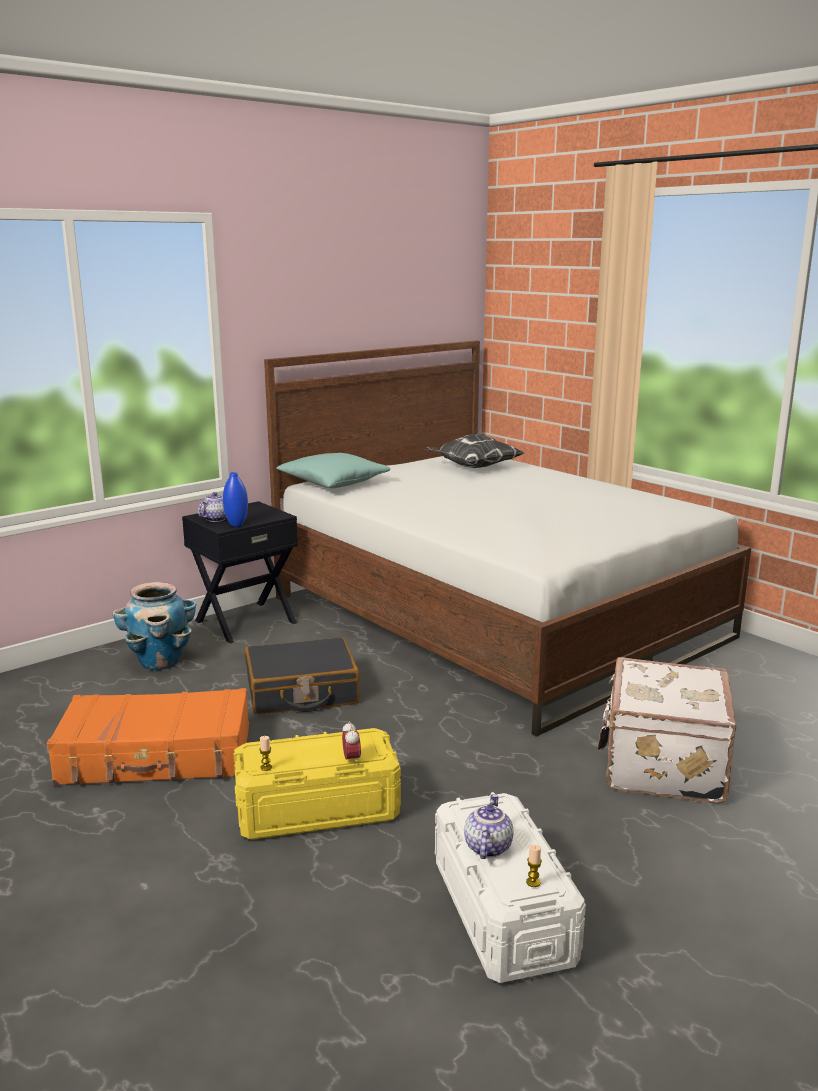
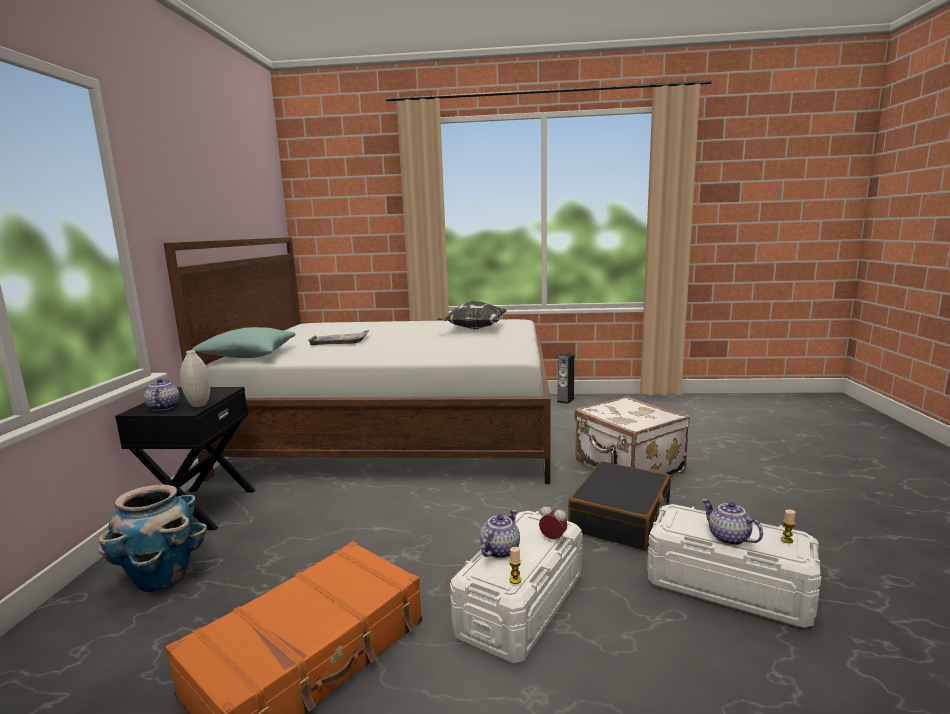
camera: 45 degrees left, 5 degrees down
blue vase [223,472,248,527] -> white vase [180,350,210,407]
yellow storage box [234,728,401,839] -> white storage box [450,511,583,663]
black suitcase [245,637,360,714] -> black suitcase moved to [568,461,671,551]
pillow [425,434,524,468] -> pillow moved to [437,301,507,330]
none -> grey tray [307,330,369,345]
none -> teapot [480,510,520,558]
none -> speaker [557,353,575,404]

